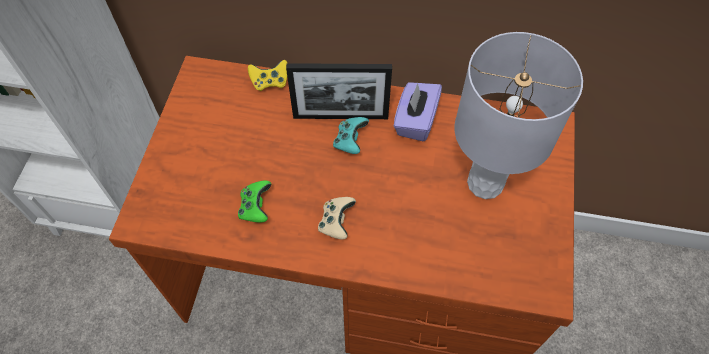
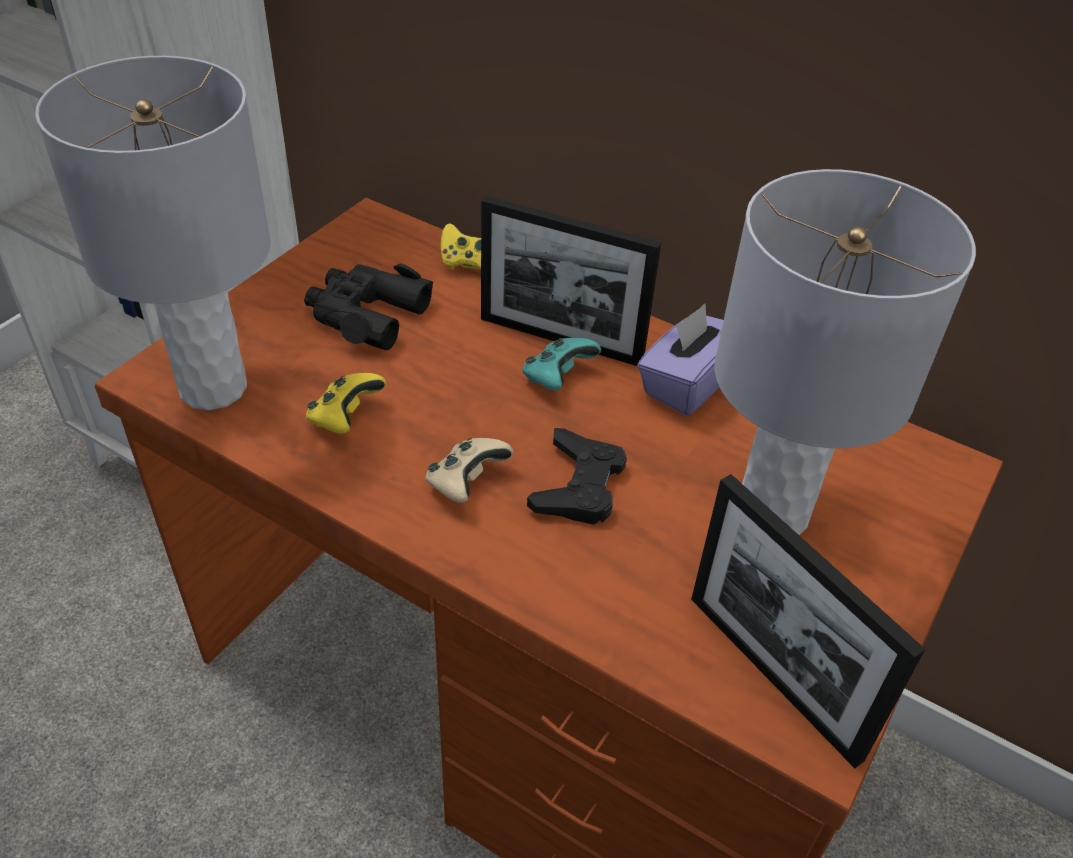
camera: 20 degrees right, 15 degrees down
green game controller [238,180,271,223] -> yellow game controller [306,373,386,434]
none -> grey table lamp [35,56,271,410]
none -> black binoculars [304,264,433,350]
none -> black game controller [527,428,627,525]
none -> picture frame [691,474,925,768]

